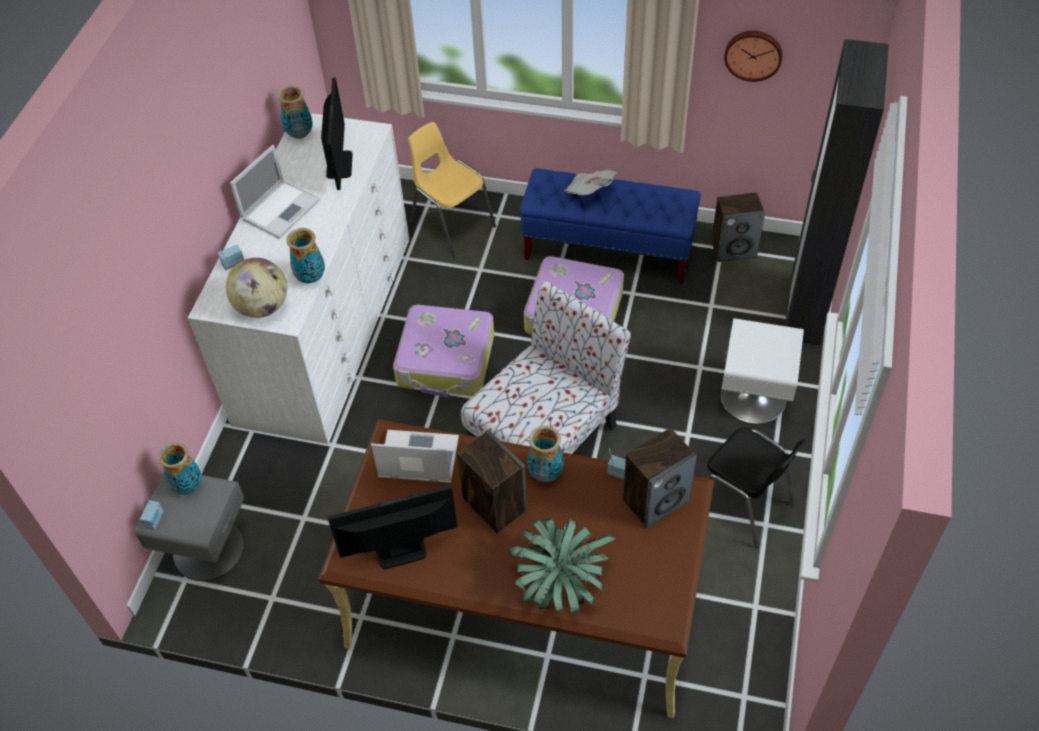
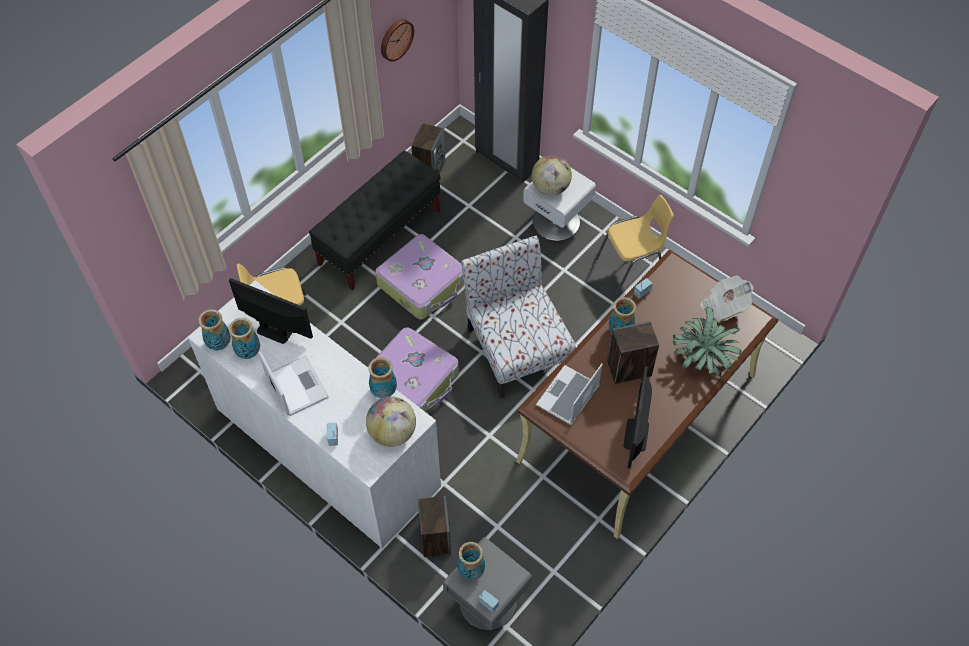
camera: 65 degrees left, 5 degrees up
blue bench [520,168,701,284] -> black bench [309,151,440,290]
newspaper [564,170,617,195] -> newspaper moved to [700,276,754,322]
speaker [623,428,697,528] -> speaker moved to [418,496,451,557]
black chair [707,428,806,548] -> yellow chair [596,195,674,296]
none -> vase [229,318,260,359]
none -> globe [532,155,572,196]

